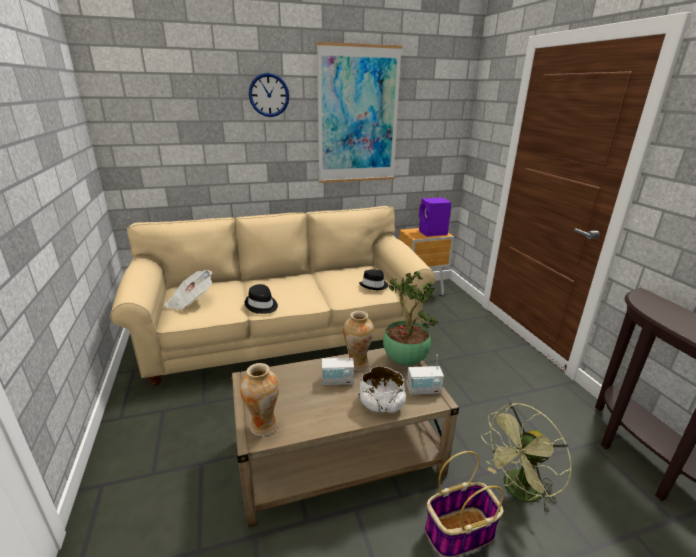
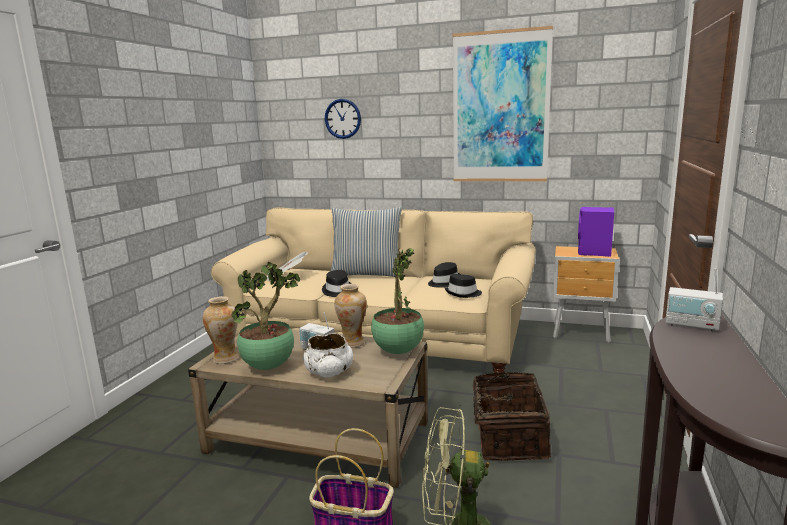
camera: 35 degrees right, 10 degrees down
wall clock [249,73,289,117] -> wall clock moved to [325,99,361,139]
radio [407,354,444,395] -> radio moved to [666,268,723,331]
none -> potted plant [232,261,300,370]
none -> pillow [331,207,402,277]
none -> black hat [428,262,460,288]
none -> basket [459,372,551,461]

